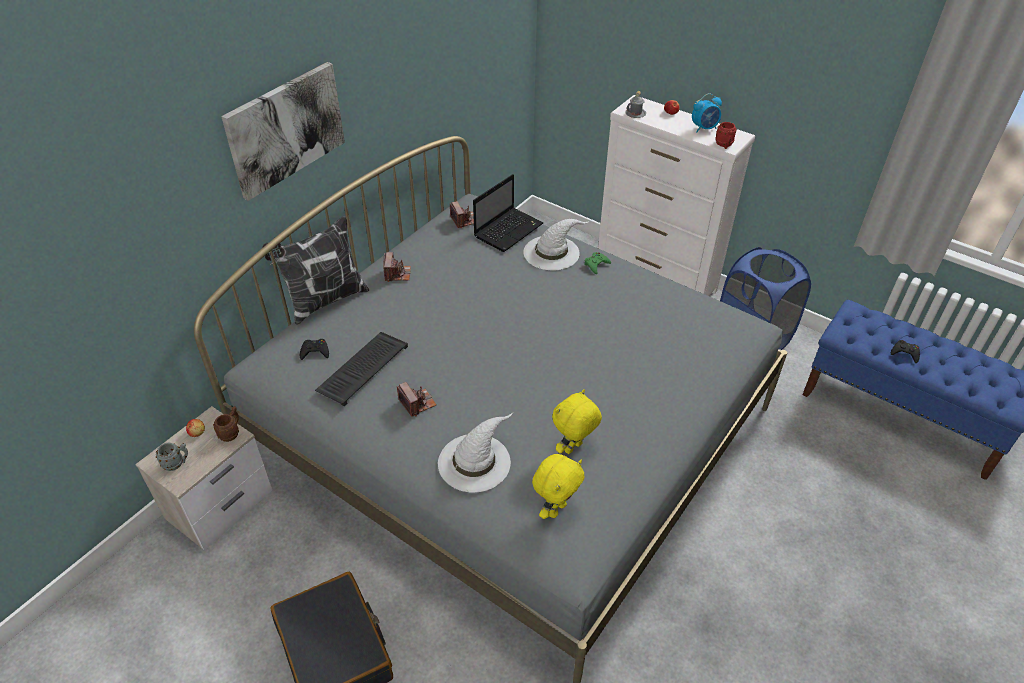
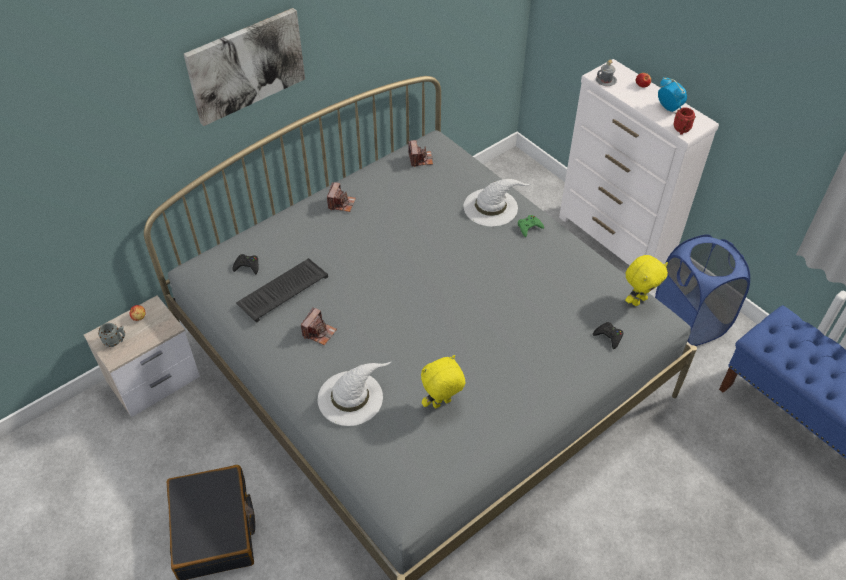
camera: 15 degrees right, 5 degrees up
brown mug [213,406,239,442] -> none
pillow [262,216,369,325] -> none
camera [397,382,437,417] -> camera turned 45 degrees clockwise [301,308,337,346]
laptop [473,174,544,252] -> none
yellow plush toy [532,454,584,519] -> yellow plush toy moved to [625,255,668,306]
alarm clock [692,94,722,133] -> alarm clock turned 120 degrees counterclockwise [658,77,687,112]
black game controller [891,340,920,363] -> black game controller moved to [593,322,623,349]

